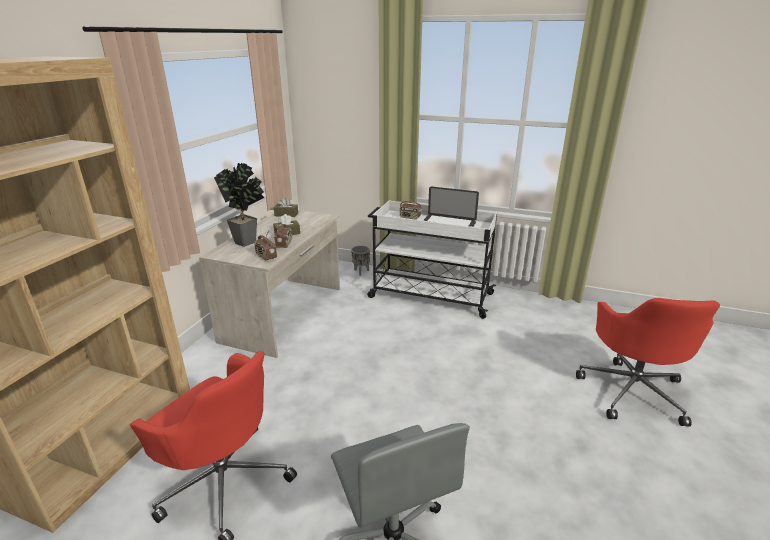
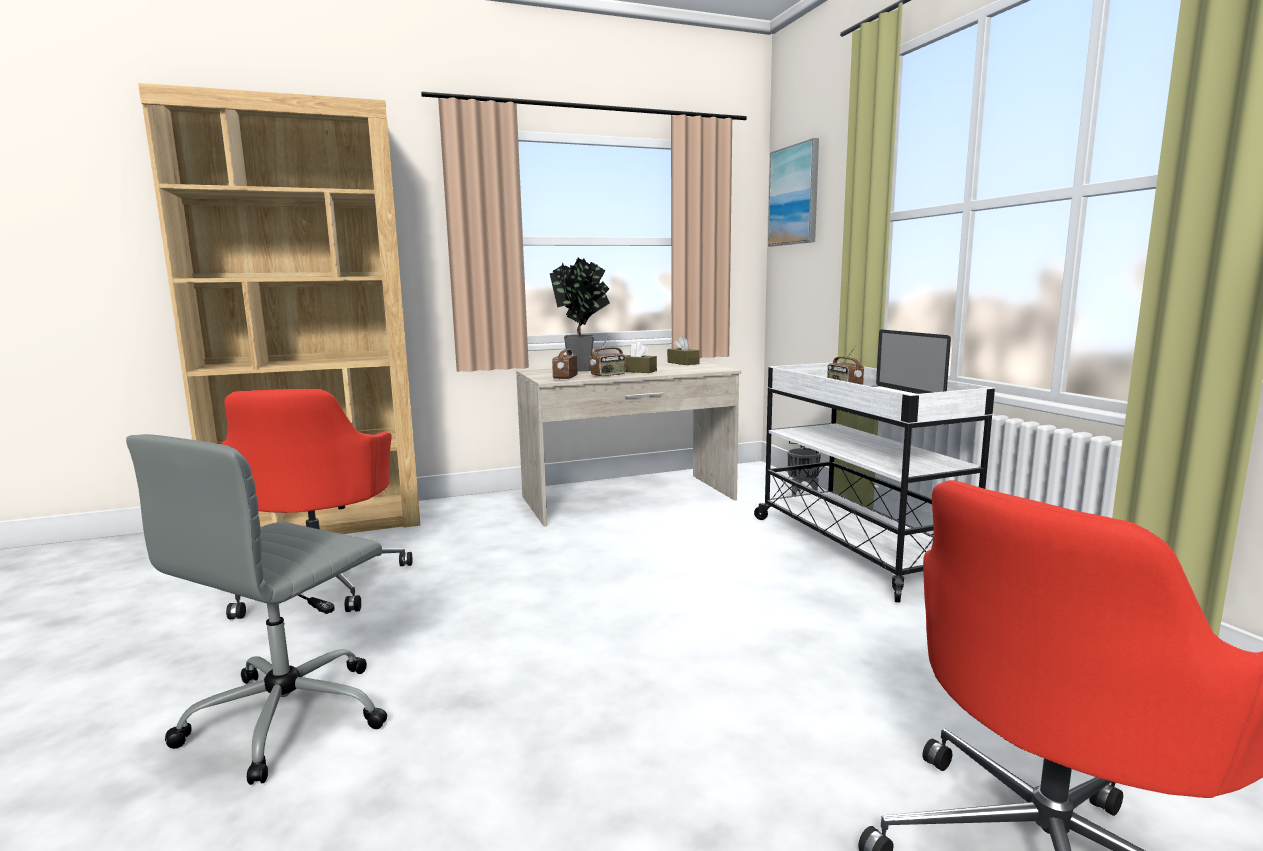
camera: 50 degrees right, 15 degrees down
none -> picture [768,138,819,246]

